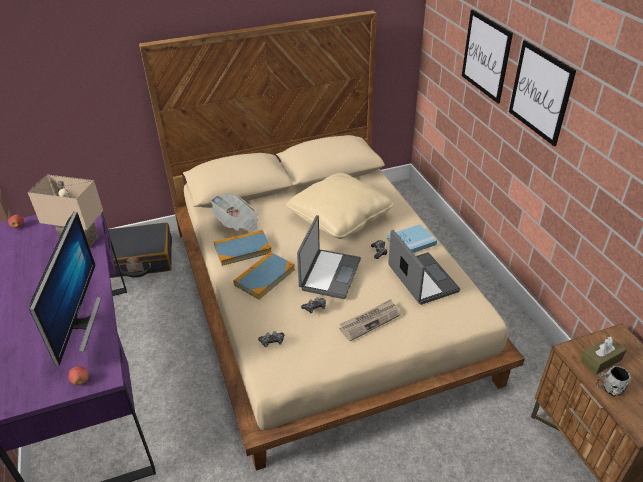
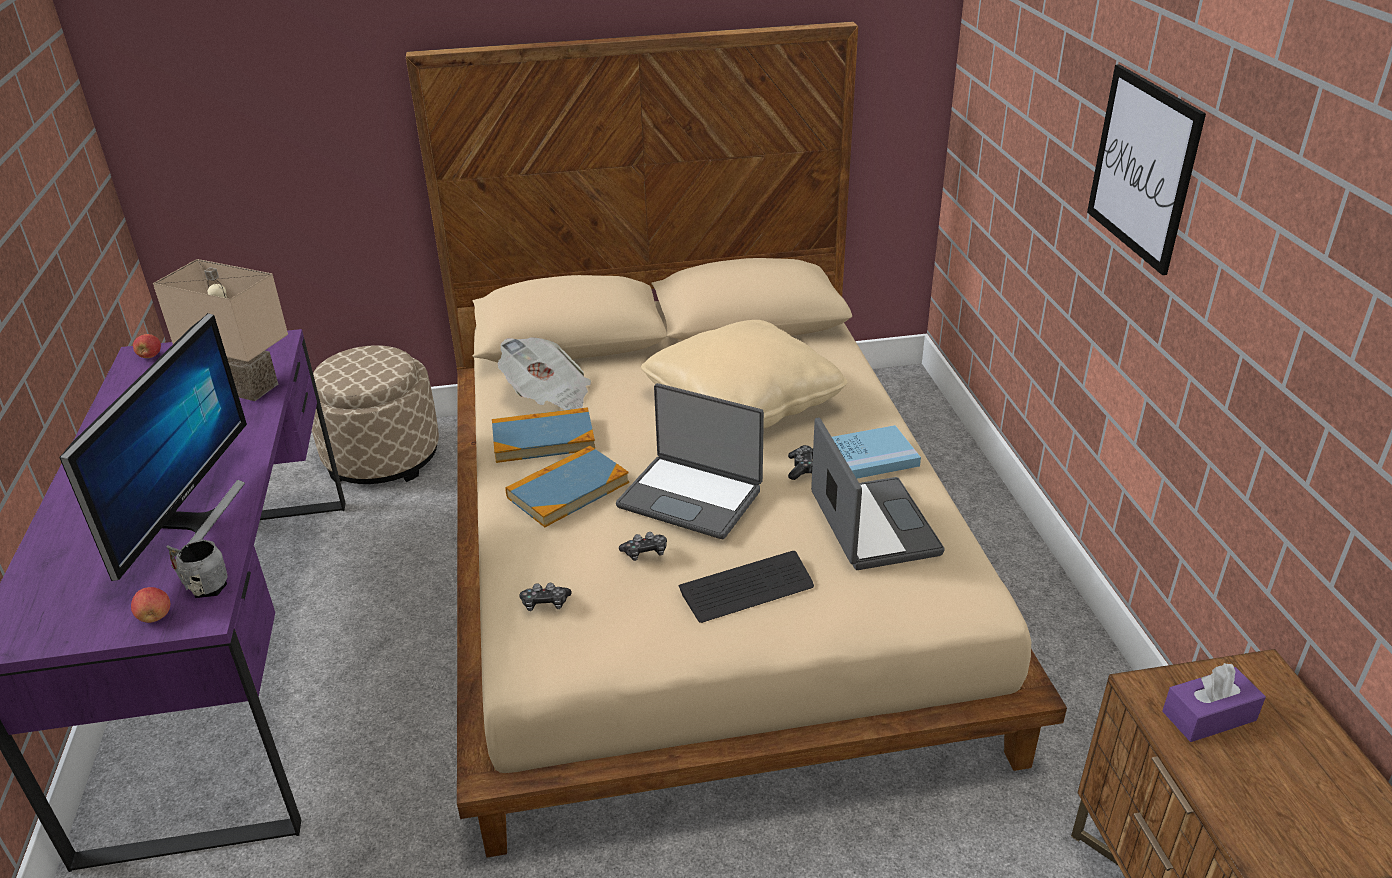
camera: 10 degrees right, 5 degrees down
black suitcase [108,222,172,278] -> beige ottoman [312,345,439,484]
laptop [297,215,361,299] -> laptop turned 90 degrees clockwise [616,383,764,539]
newspaper [339,299,401,341] -> keyboard [678,551,814,623]
picture [462,10,513,104] -> none
brown tissue box [580,337,626,375] -> purple tissue box [1162,663,1266,742]
grey mug [596,366,631,397] -> grey mug moved to [167,539,228,598]

